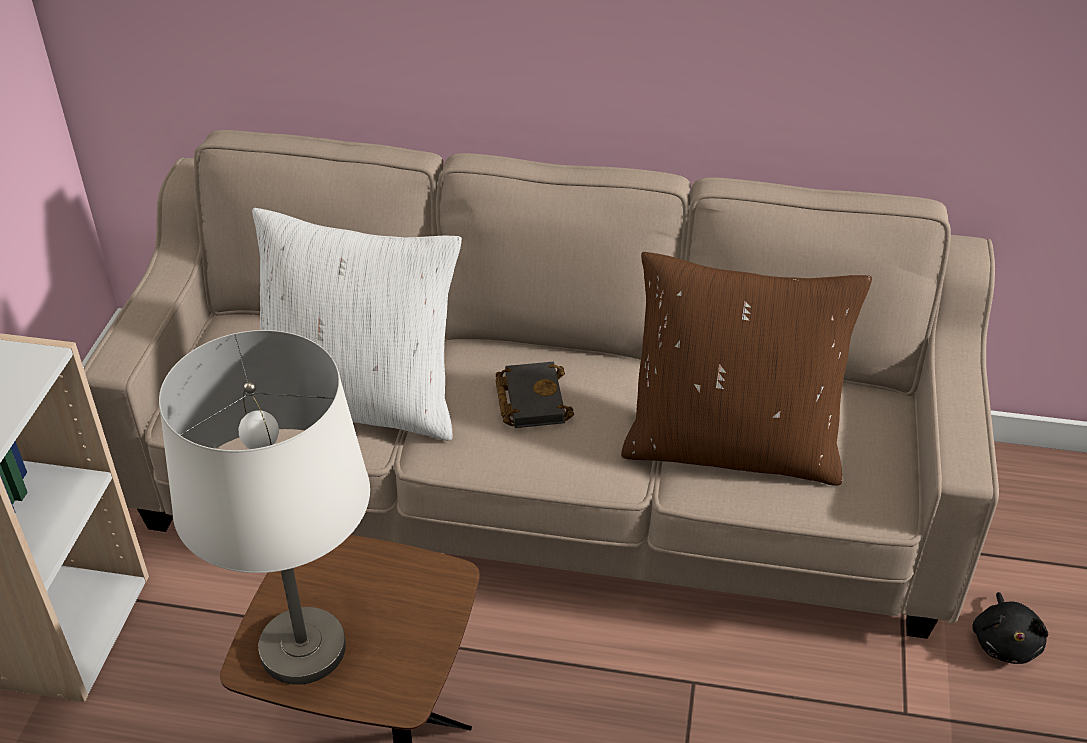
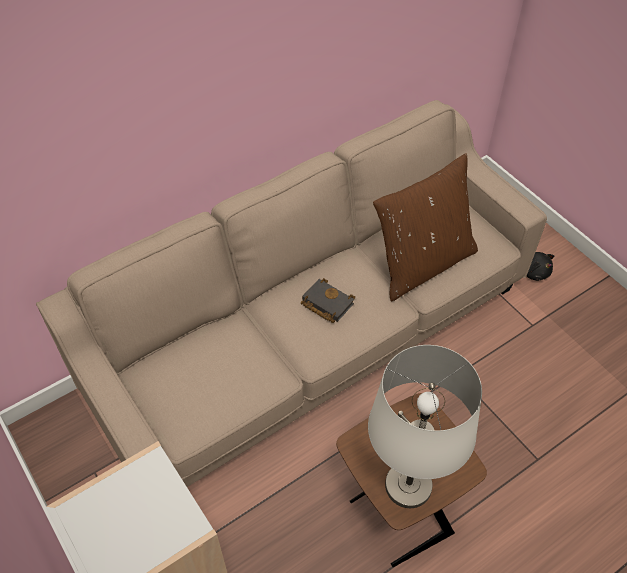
camera: 45 degrees left, 10 degrees up
white pillow [252,208,462,441] -> none

